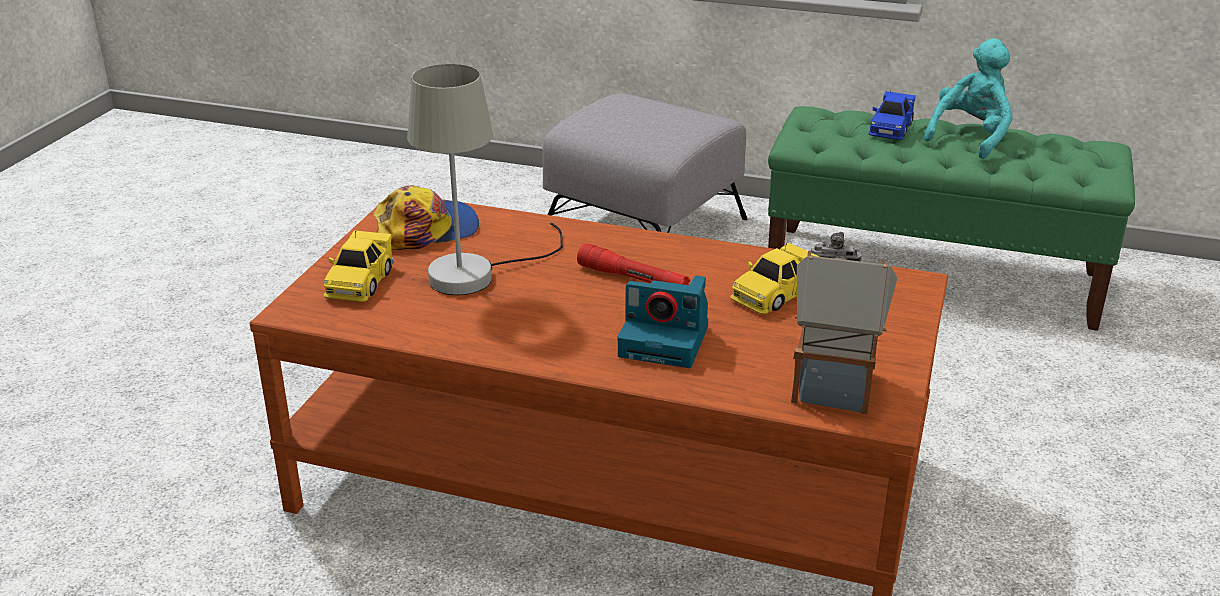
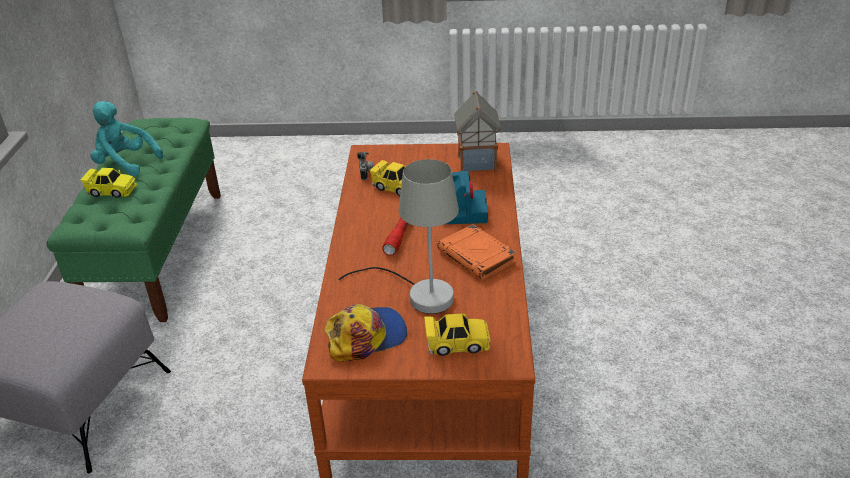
camera: 105 degrees left, 5 degrees up
cap [373,185,479,250] -> cap turned 105 degrees clockwise [324,304,407,362]
blue toy car [868,91,916,140] -> yellow toy car [81,168,137,198]
none -> orange book [437,224,517,280]

